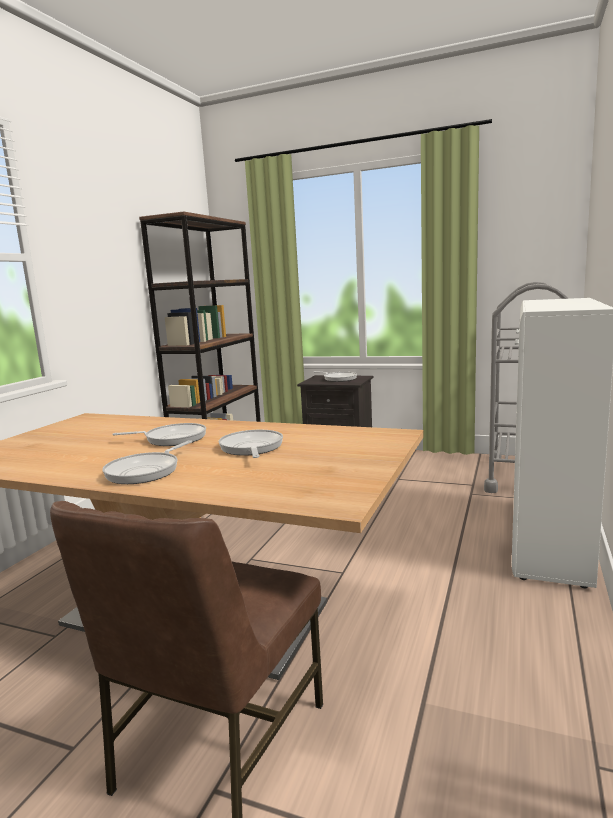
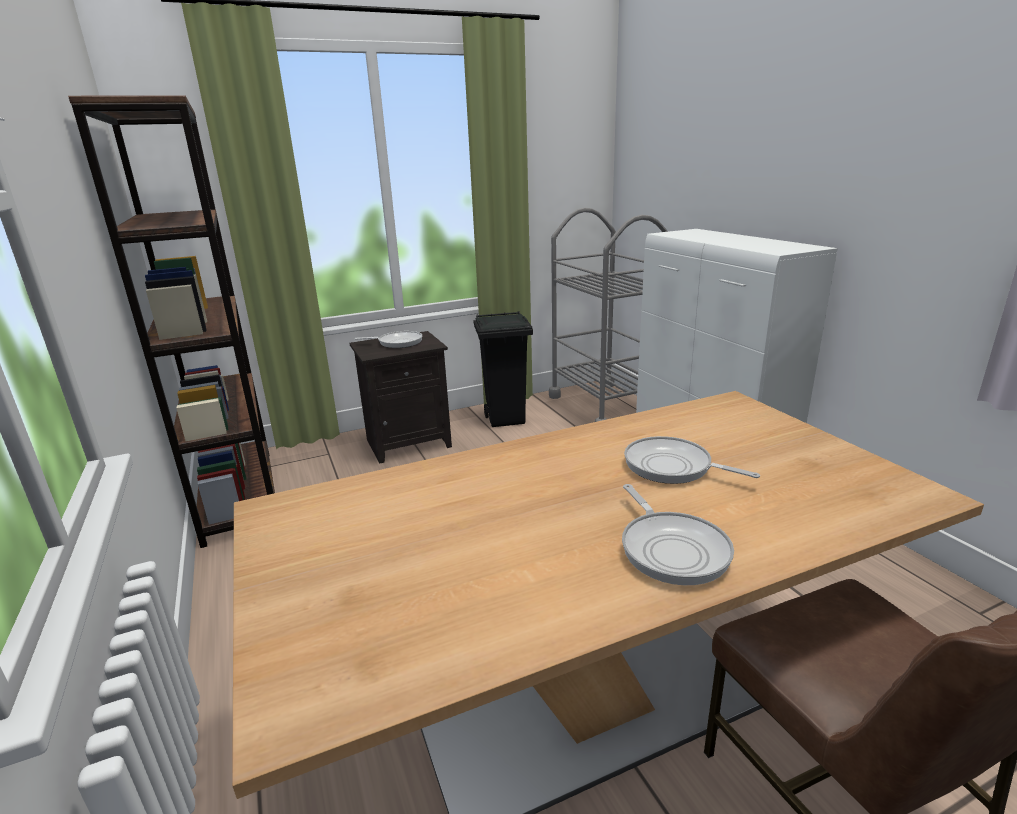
camera: 45 degrees left, 10 degrees up
frying pan [112,423,206,446] -> none
none -> black trash can [473,312,533,427]

